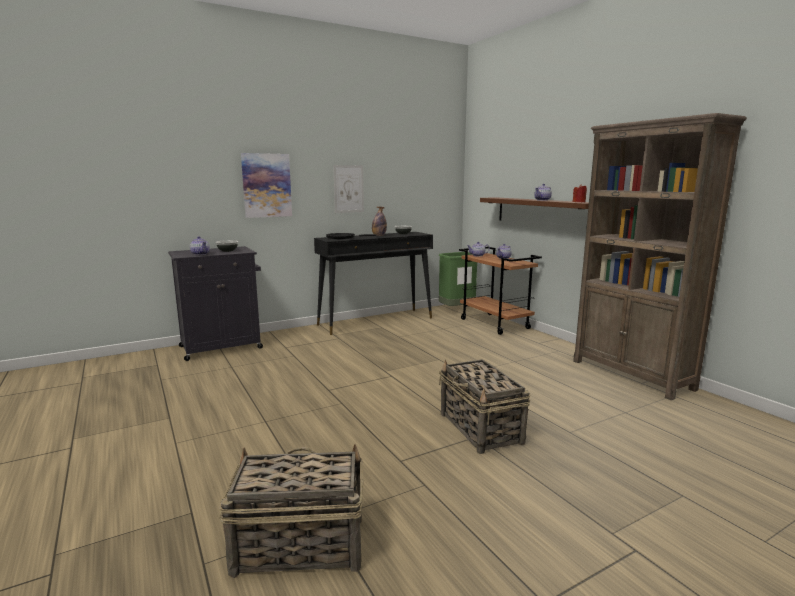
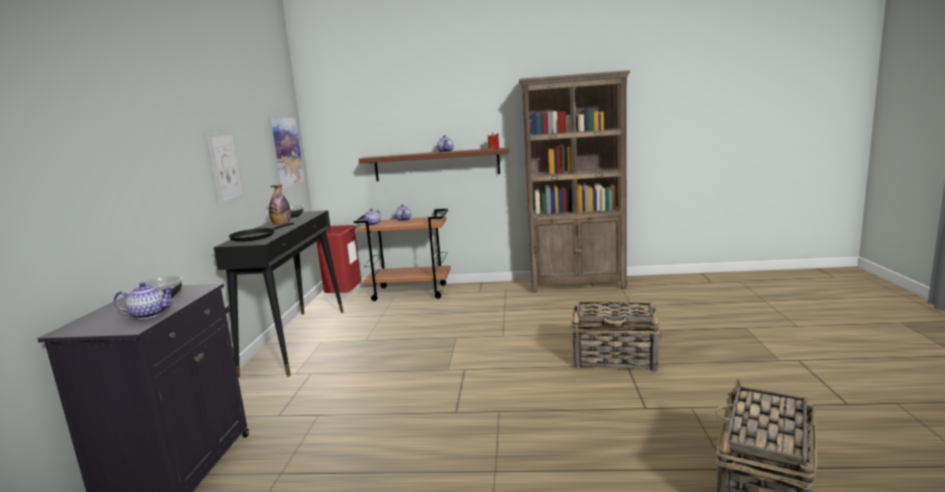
camera: 55 degrees left, 0 degrees up
picture [241,153,292,218] -> picture moved to [271,117,305,188]
green trash can [439,252,477,306] -> red trash can [316,225,361,293]

